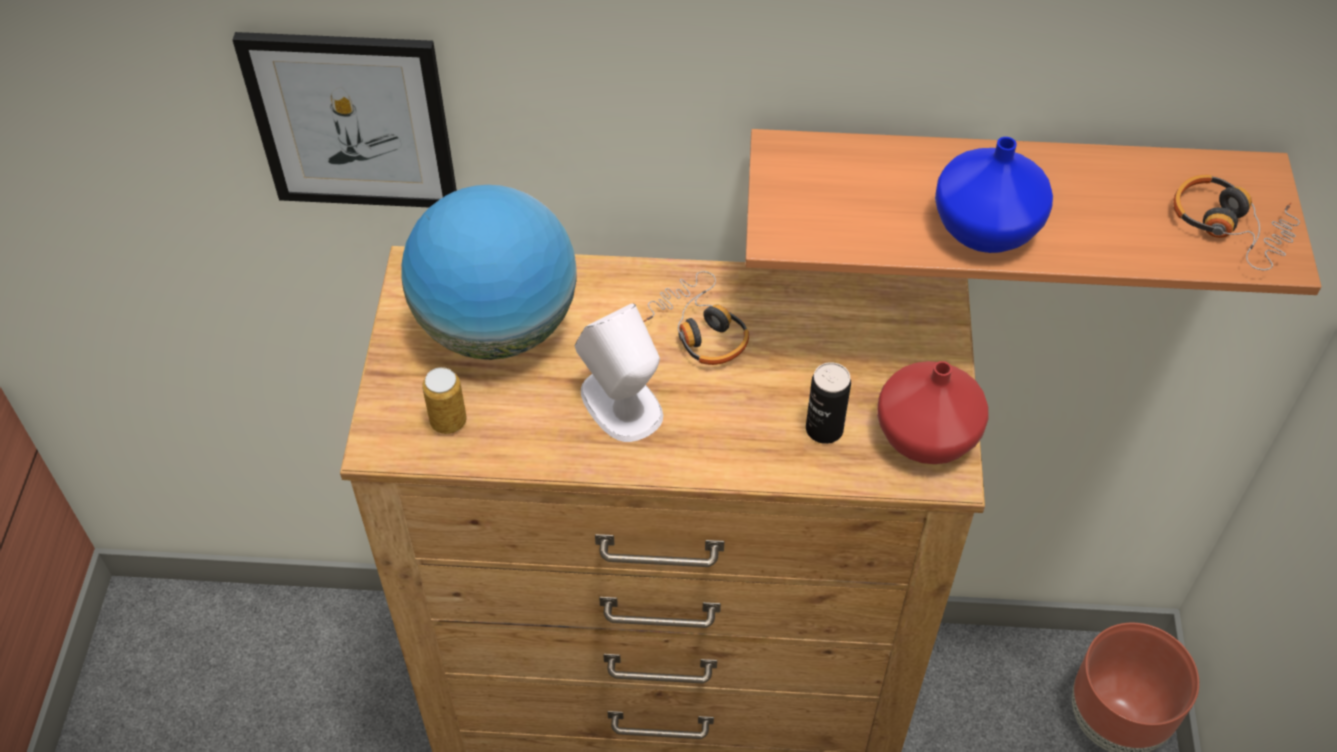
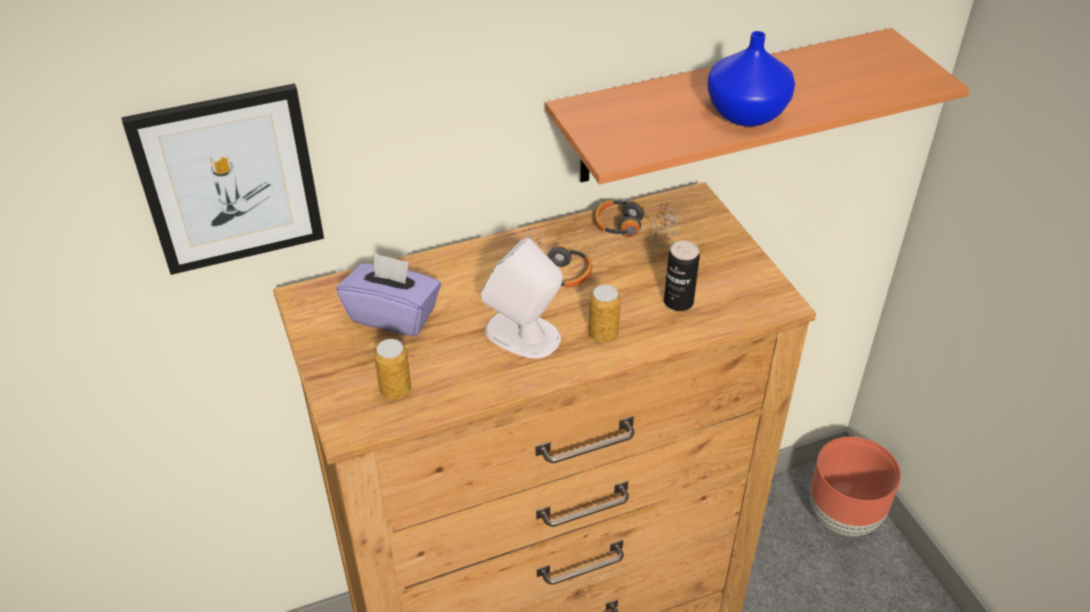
camera: 25 degrees left, 10 degrees down
globe [401,185,577,360] -> purple tissue box [337,252,441,336]
red vase [877,361,989,464] -> none
headphones [1174,175,1300,270] -> headphones moved to [595,200,679,247]
none -> can [589,285,621,343]

